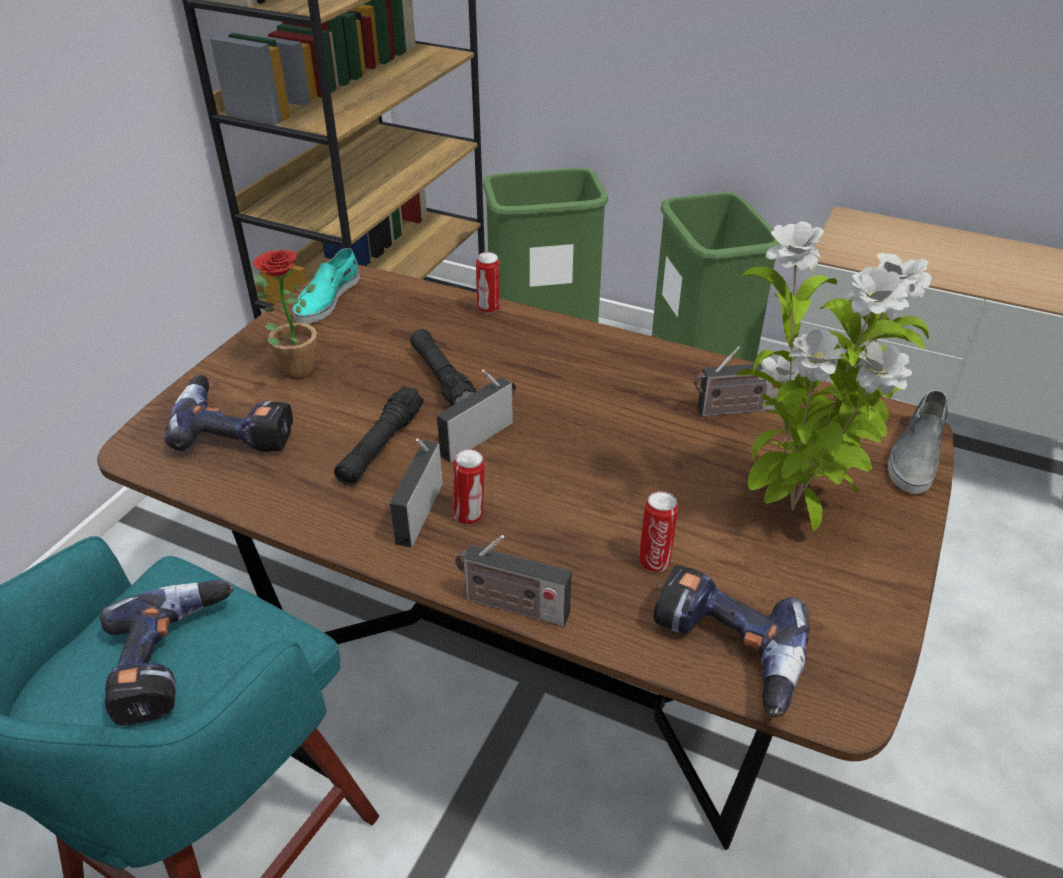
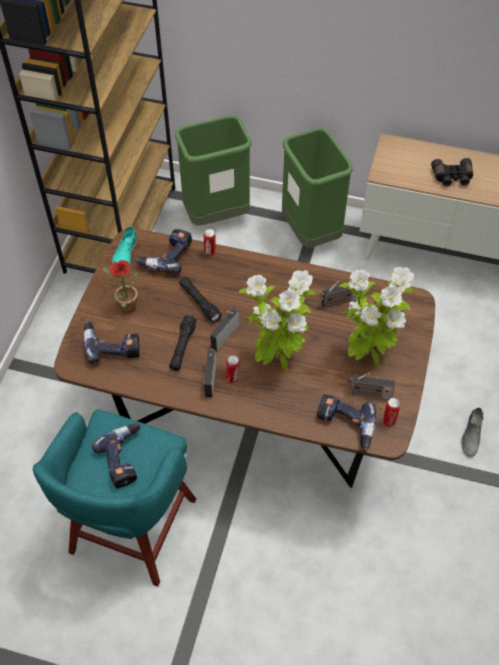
camera: 10 degrees left, 15 degrees up
radio [455,535,572,626] -> radio moved to [347,372,395,399]
can [639,491,678,572] -> can moved to [383,398,400,427]
grey shoe [888,390,948,494] -> grey shoe moved to [461,407,483,457]
none -> power drill [136,229,192,273]
none -> potted plant [239,270,317,371]
none -> black binoculars [431,158,473,186]

